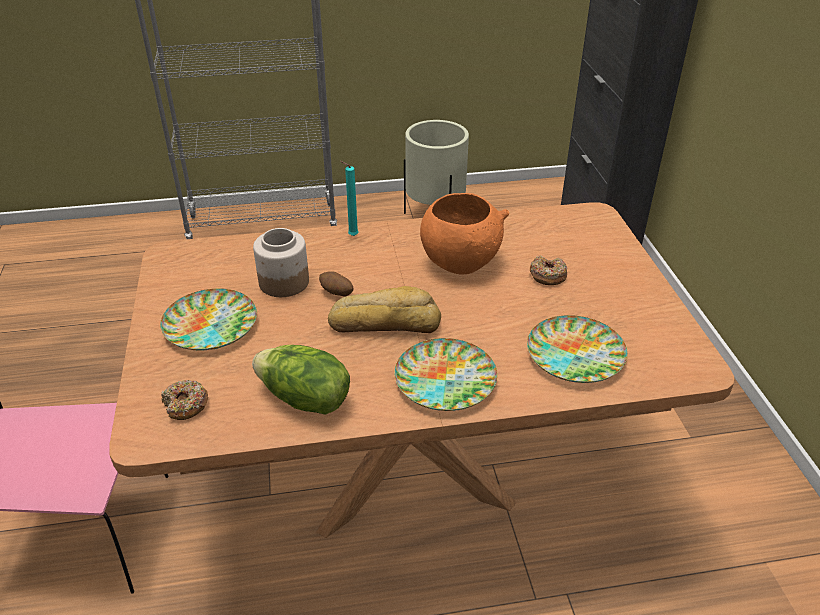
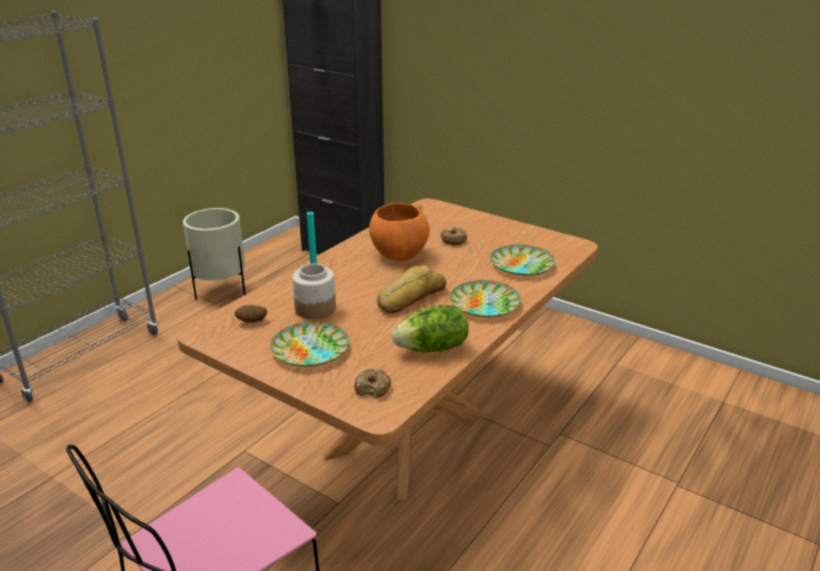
camera: 45 degrees left, 10 degrees down
potato [319,271,353,296] -> potato moved to [234,305,267,323]

